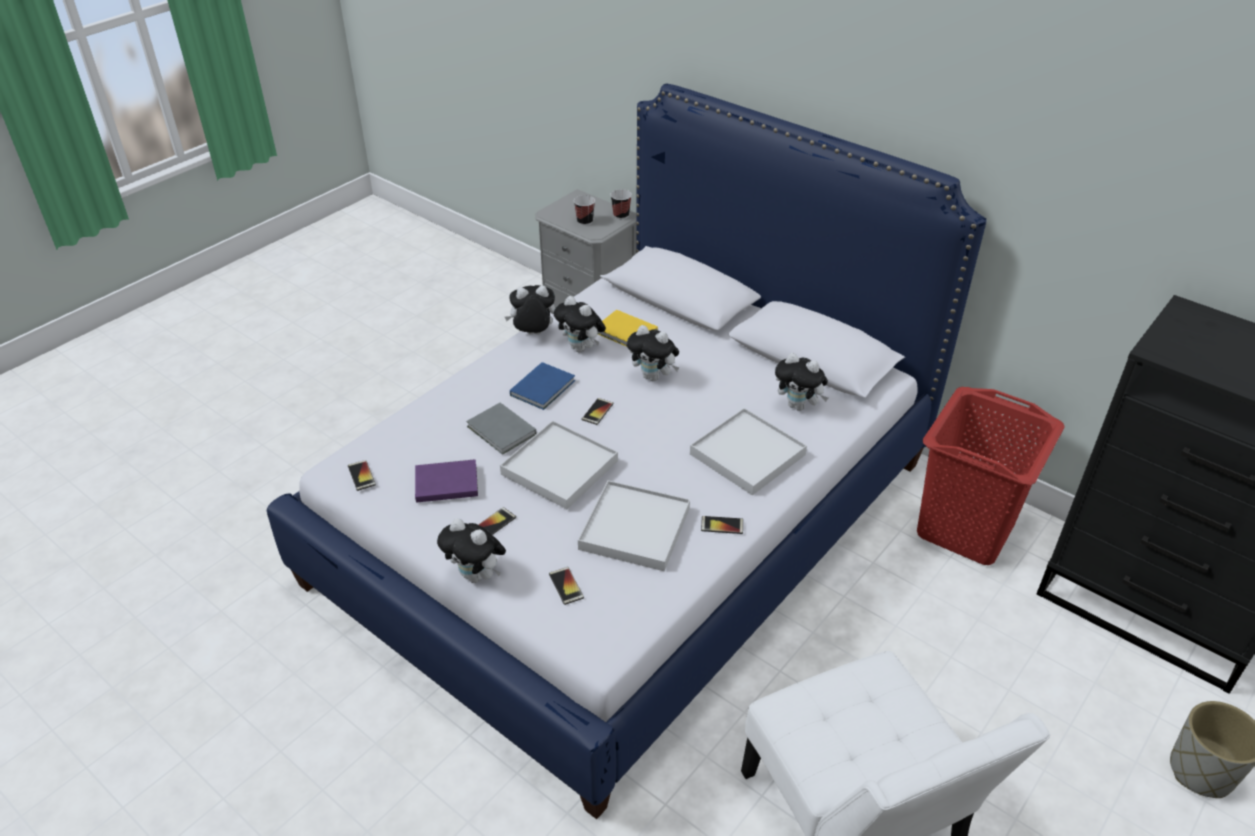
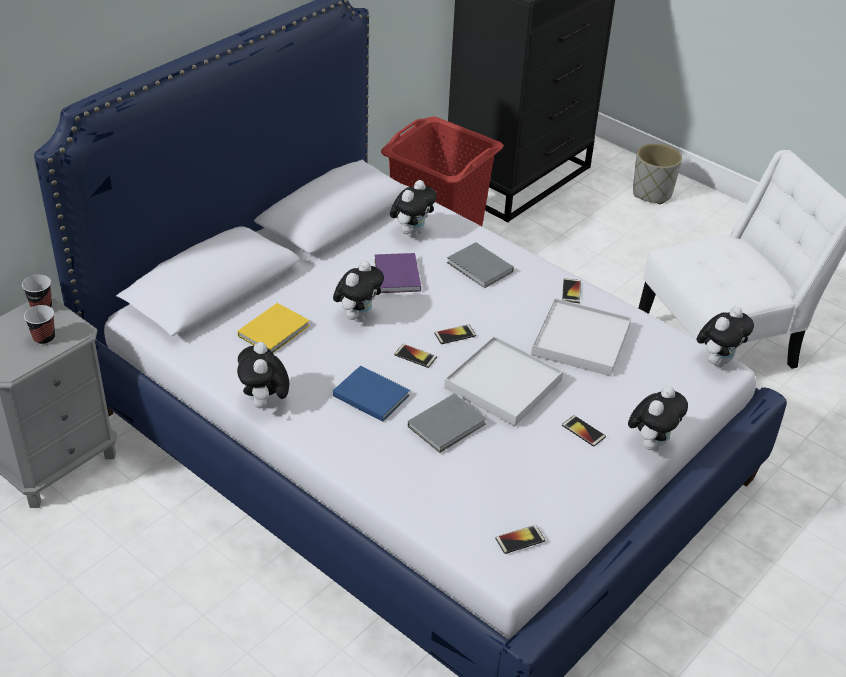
camera: 90 degrees left, 0 degrees up
purple book [415,459,478,503] -> purple book moved to [375,253,421,293]
phone [549,567,584,605] -> phone moved to [434,324,476,344]
plush toy [554,296,606,352] -> plush toy moved to [696,306,754,367]
white tray [690,408,807,495] -> grey book [447,242,514,288]

